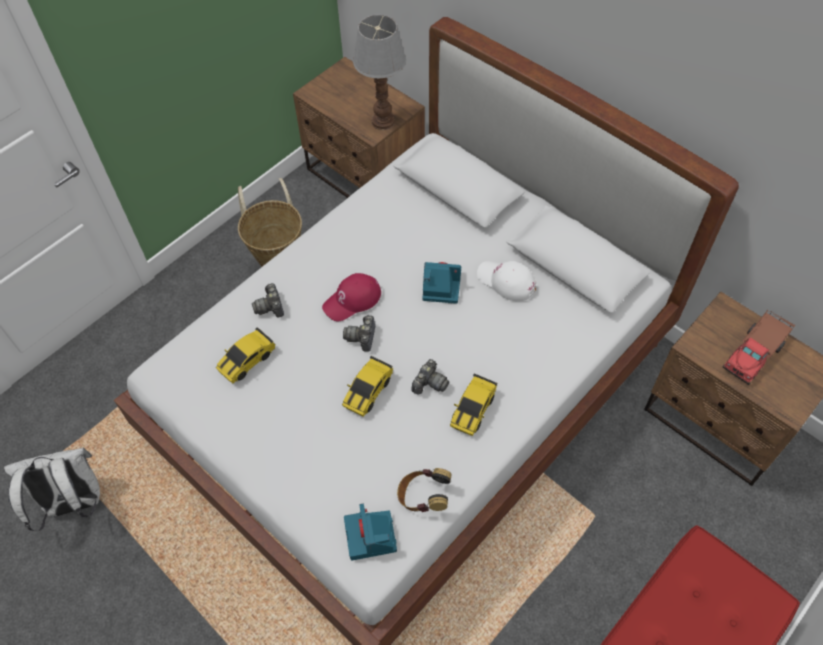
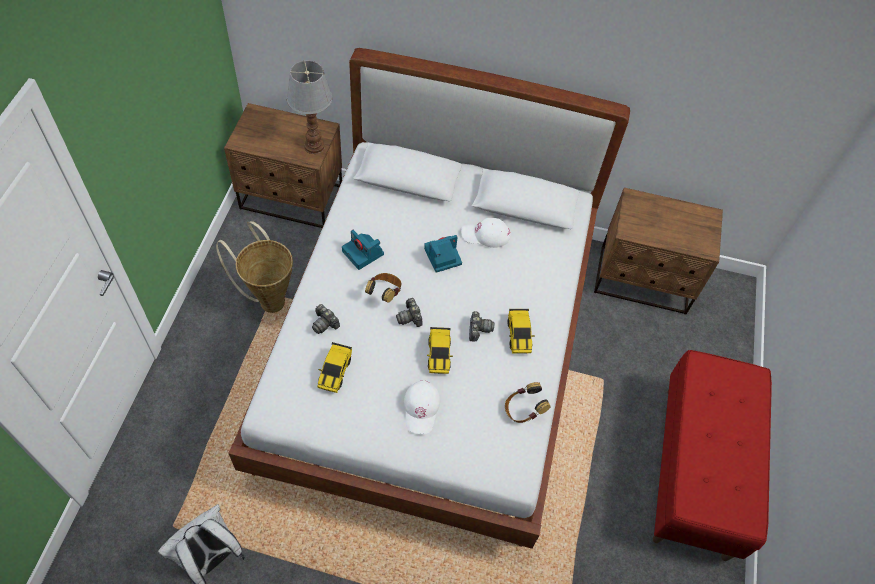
camera: 35 degrees left, 0 degrees up
red cap [322,273,381,321] -> headphones [365,273,401,303]
camera [344,504,397,561] -> camera moved to [342,230,384,270]
toy truck [723,309,795,385] -> none
none -> white cap [404,380,440,434]

